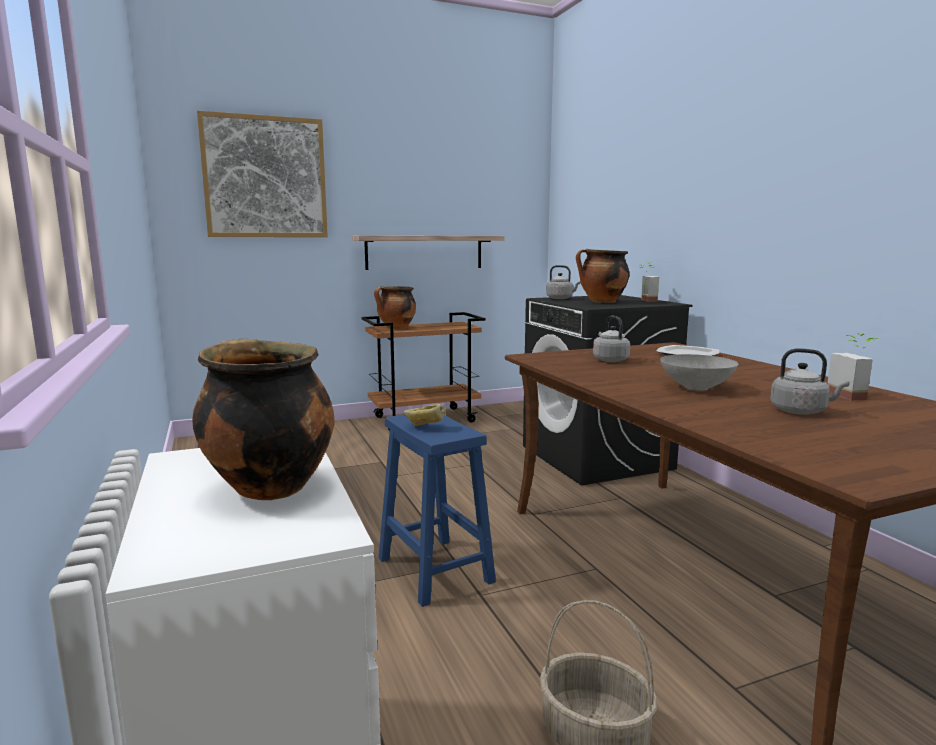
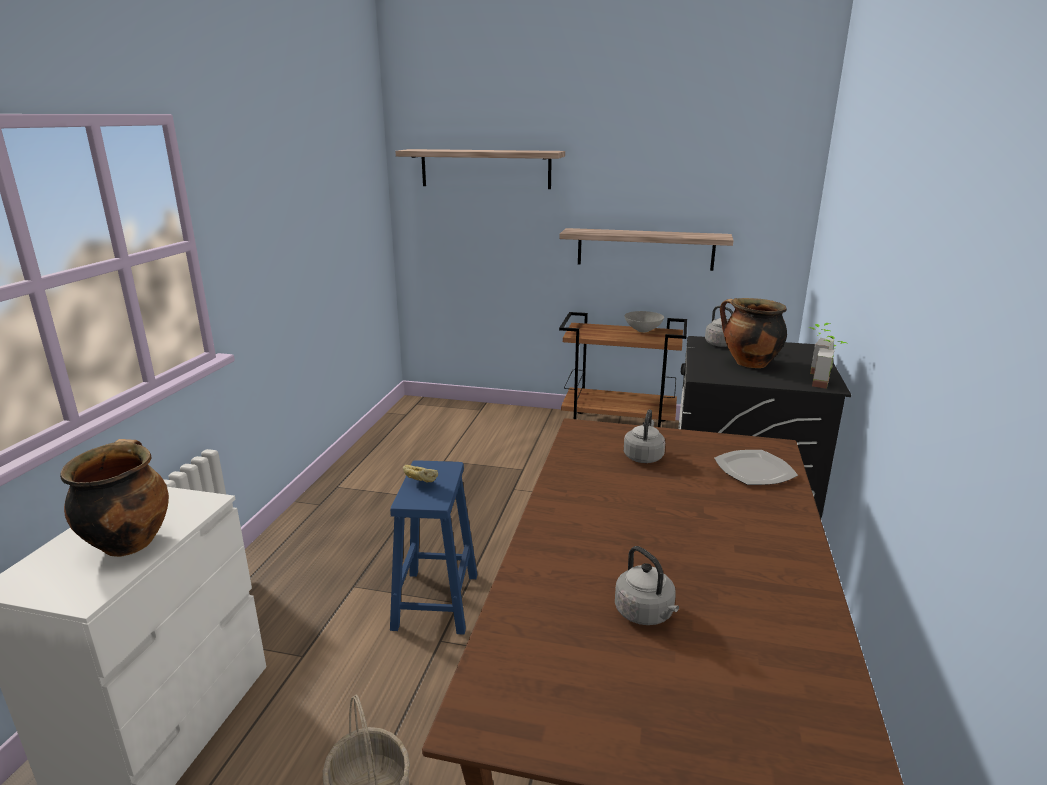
camera: 35 degrees right, 10 degrees up
picture [197,111,328,237] -> shelf [395,149,565,189]
cooking pot [374,286,416,329] -> none
grey bowl [660,354,738,391] -> grey bowl moved to [624,311,664,332]
potted plant [827,334,878,400] -> potted plant moved to [812,336,847,389]

